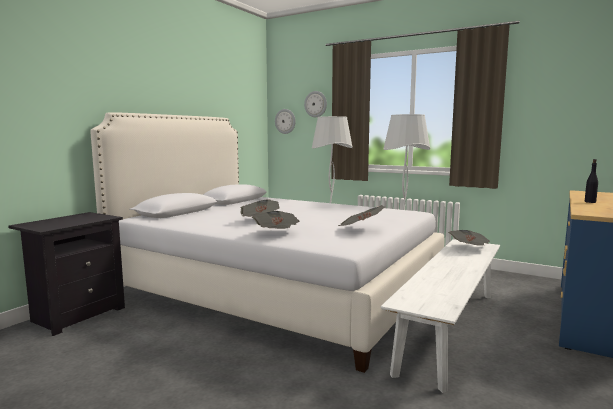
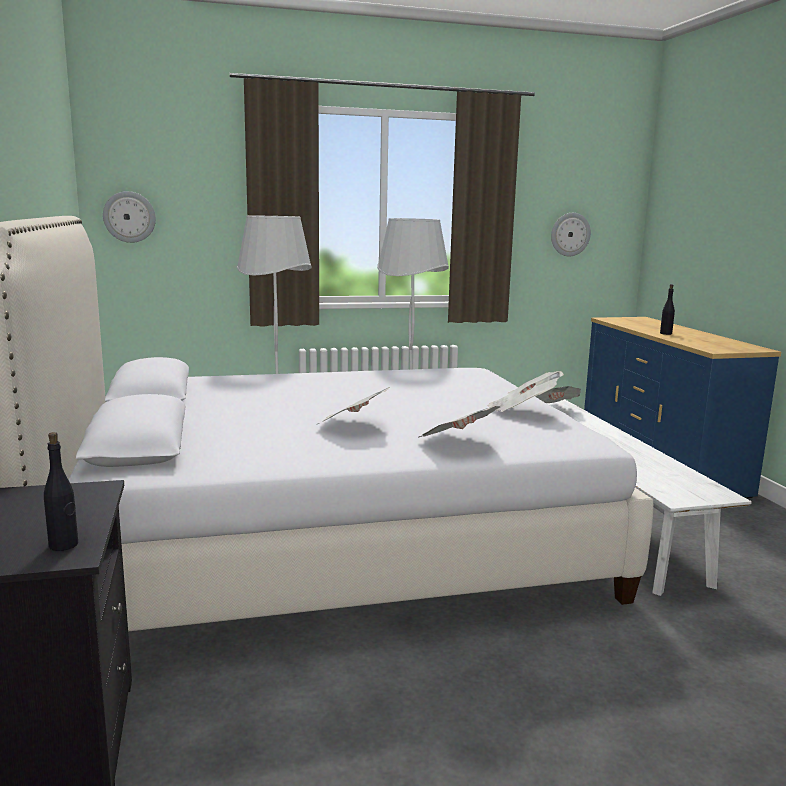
camera: 45 degrees left, 5 degrees up
wall clock [304,91,327,117] -> wall clock moved to [551,213,591,257]
none -> black bottle [44,432,78,551]

